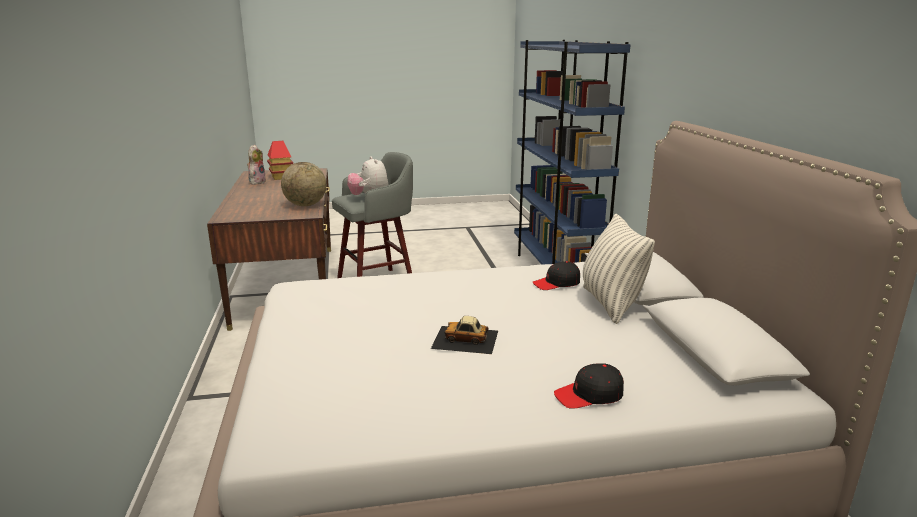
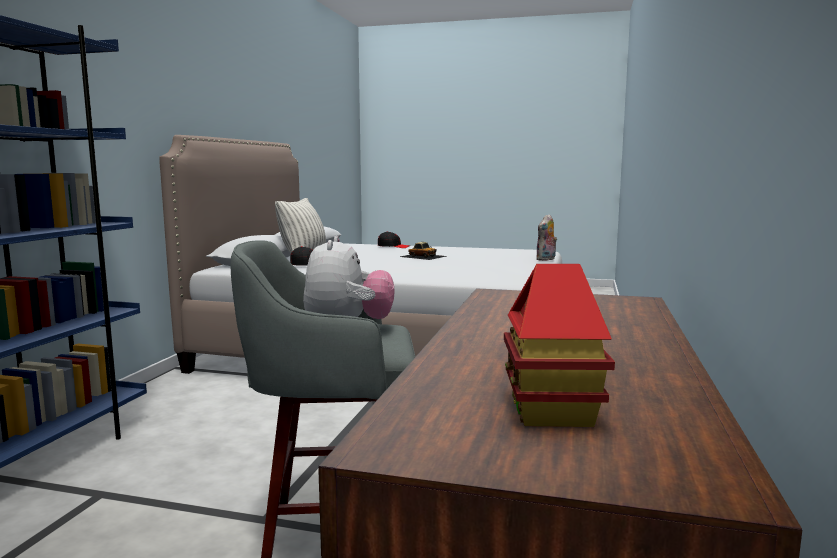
camera: 155 degrees left, 10 degrees down
plush toy [247,145,266,185] -> plush toy moved to [536,214,557,261]
globe [281,162,326,206] -> none

